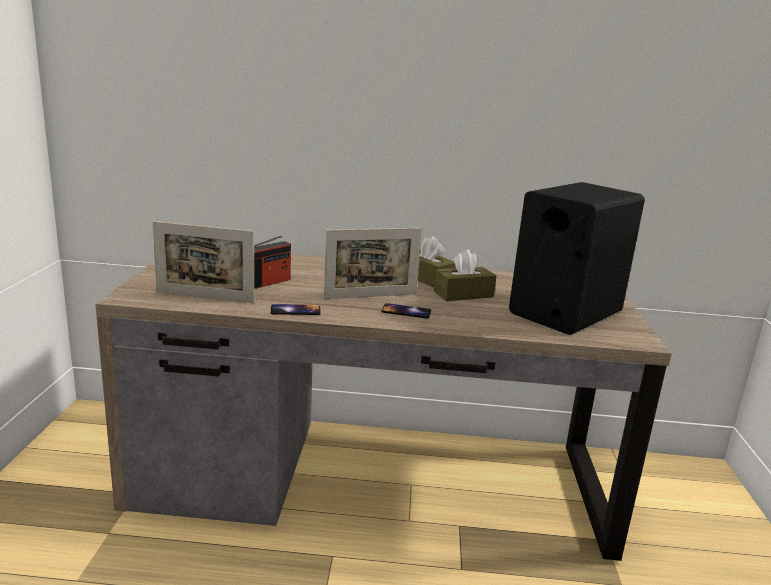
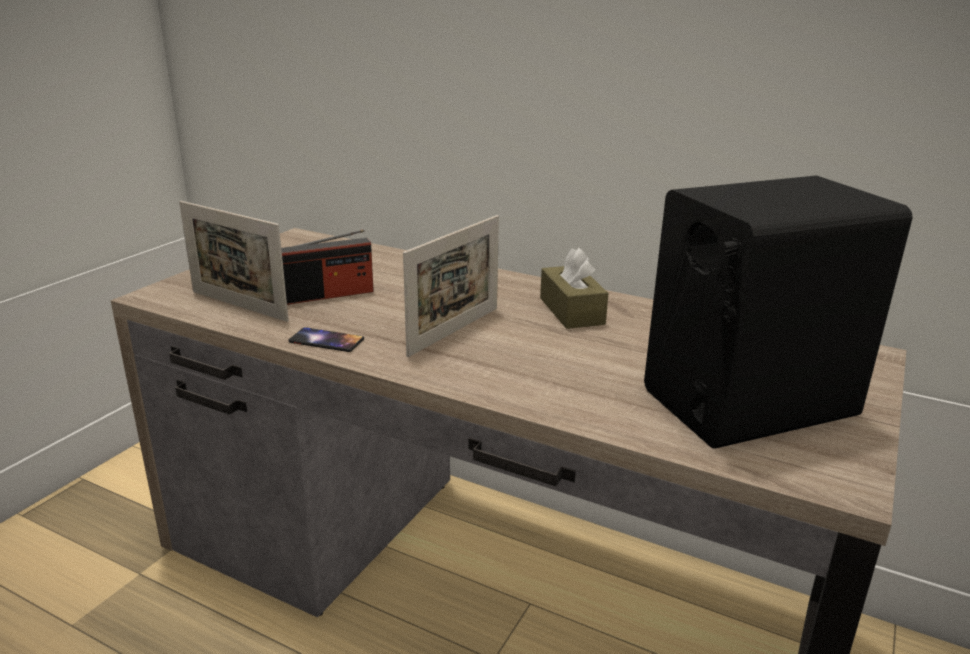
camera: 25 degrees right, 5 degrees up
picture frame [324,228,422,299] -> picture frame turned 60 degrees counterclockwise [403,215,499,357]
phone [381,303,431,318] -> none
brown tissue box [434,250,496,301] -> none

